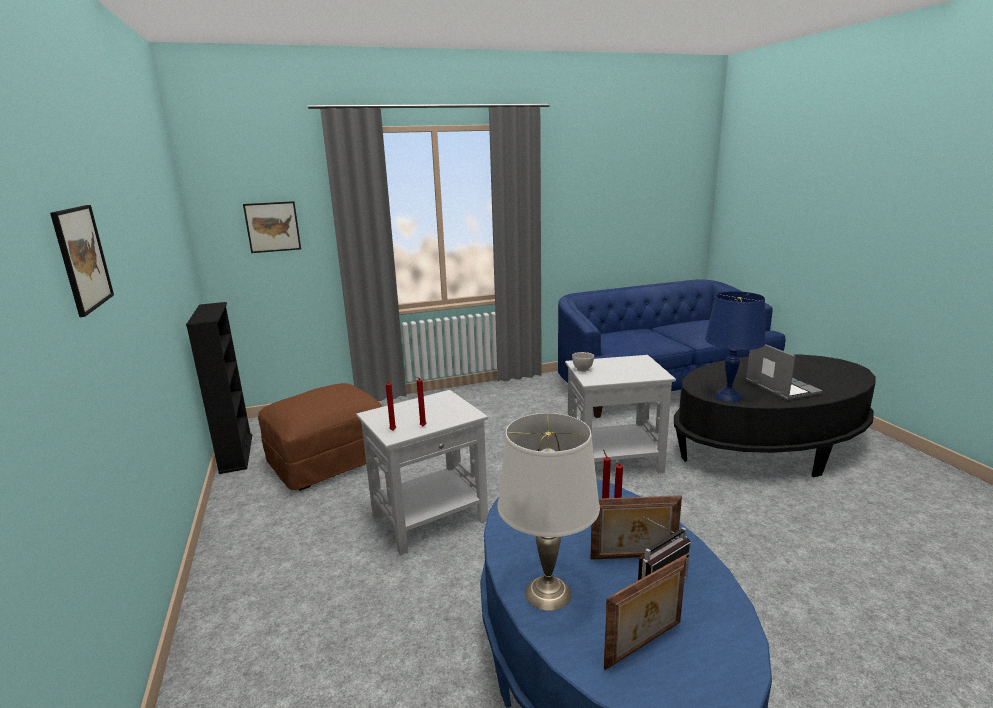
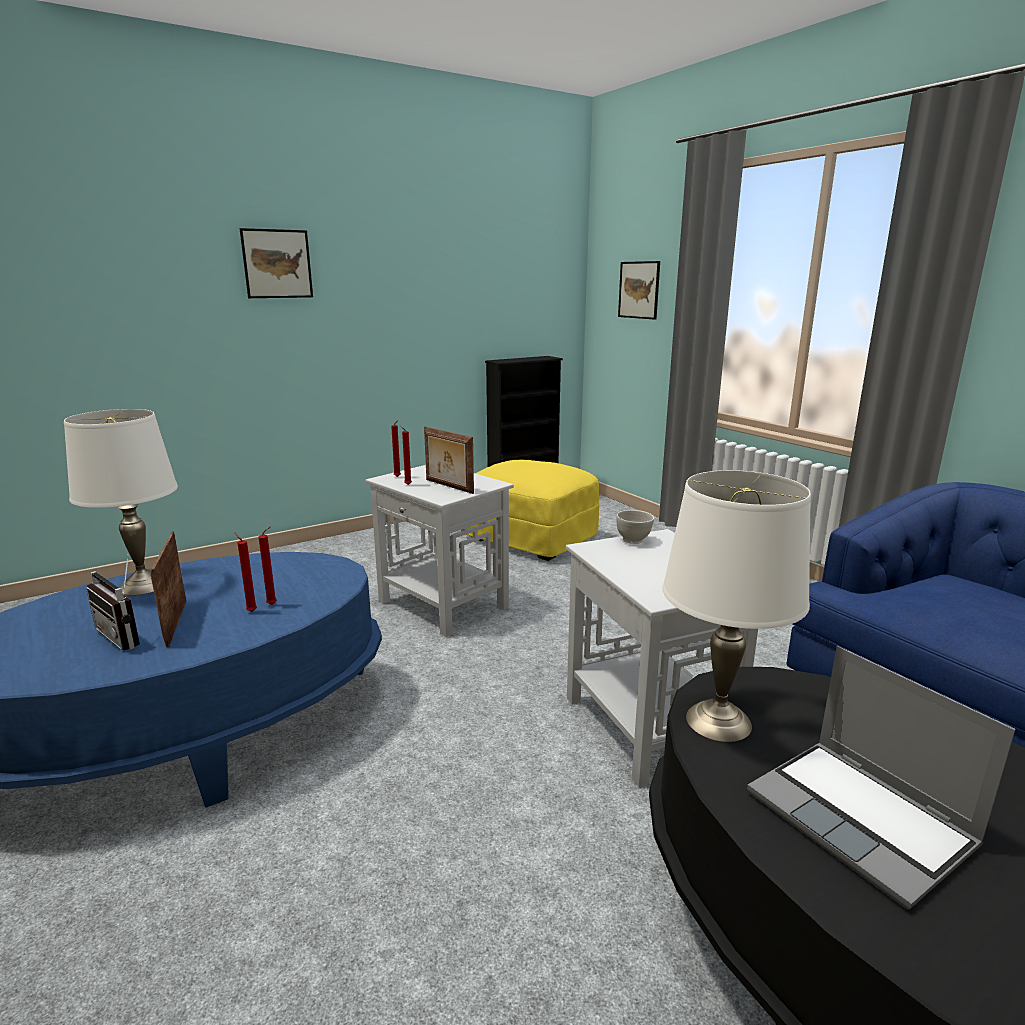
camera: 75 degrees right, 0 degrees up
brown ottoman [258,383,382,491] -> yellow ottoman [466,460,599,561]
picture frame [604,555,687,670] -> picture frame moved to [424,427,474,494]
blue table lamp [705,291,766,402] -> white table lamp [662,470,811,742]
laptop [746,344,823,400] -> laptop turned 90 degrees clockwise [747,646,1015,910]

